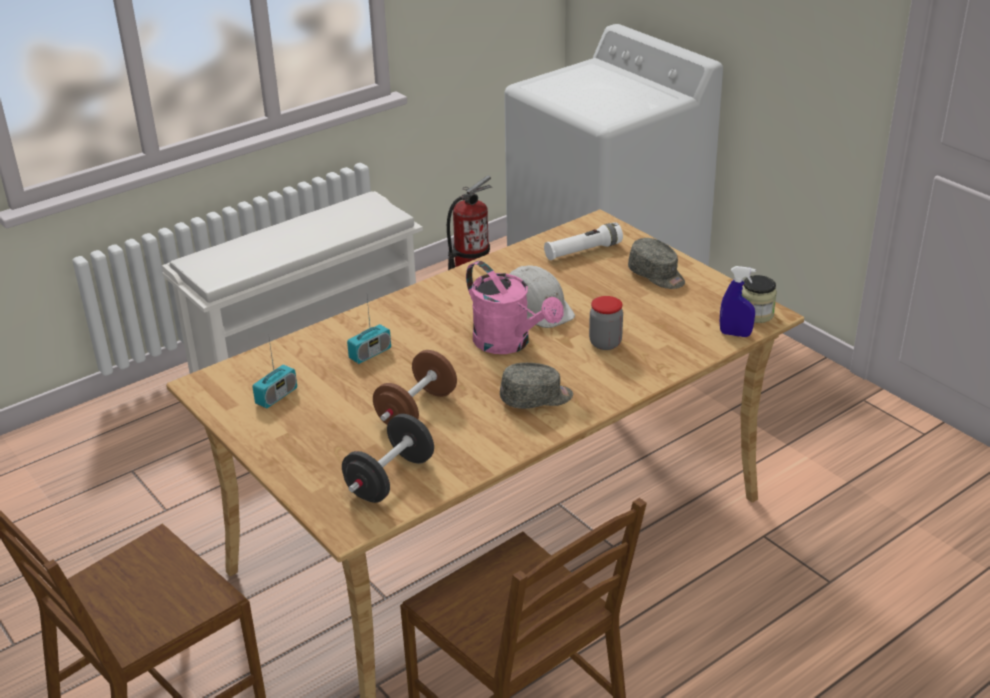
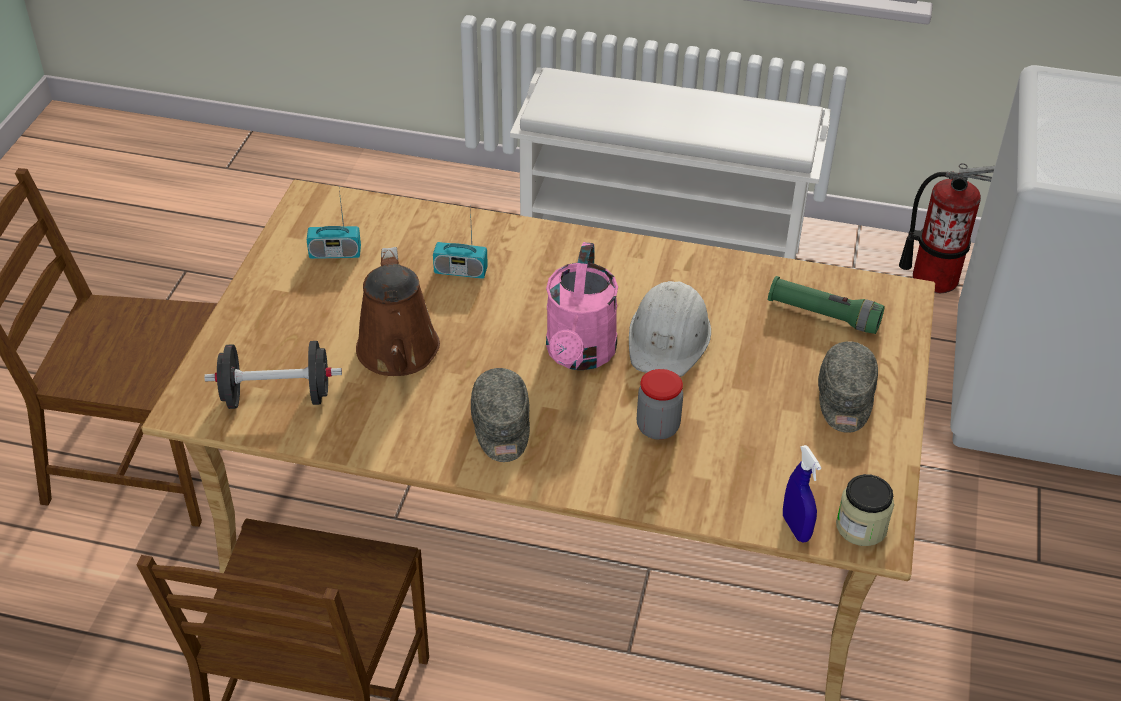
camera: 50 degrees right, 10 degrees up
brown dumbbell [373,350,457,425] -> brown watering can [356,247,440,376]
grey cap [500,363,573,409] -> grey cap turned 45 degrees clockwise [471,368,530,462]
white flashlight [544,222,623,260] -> green flashlight [768,276,885,334]

